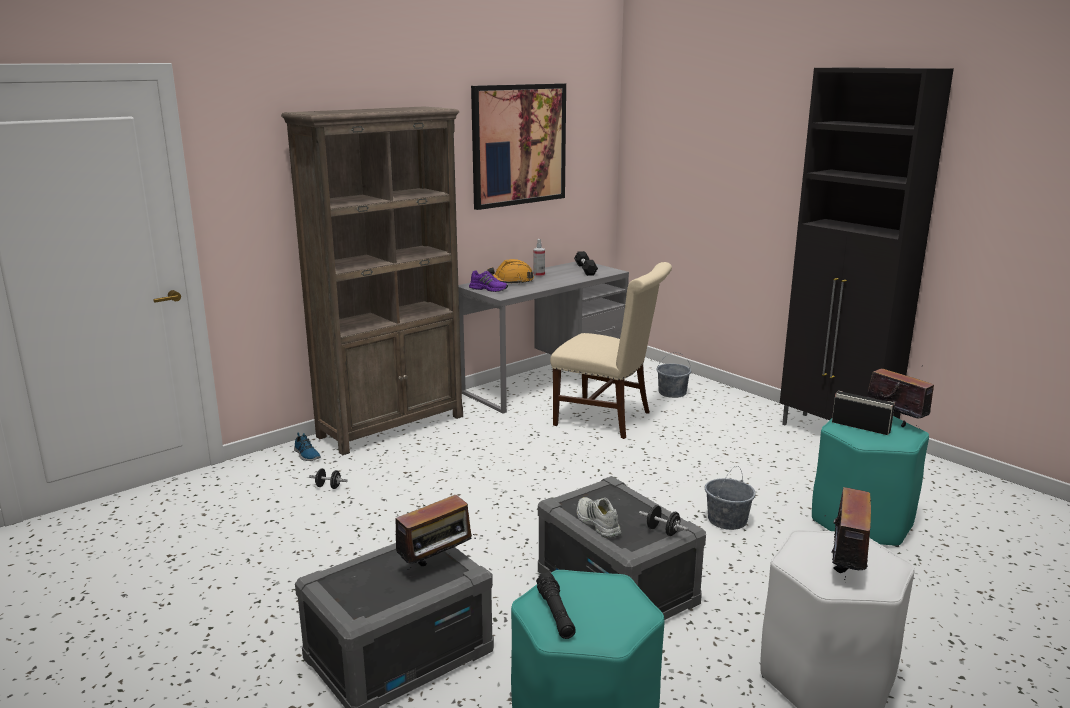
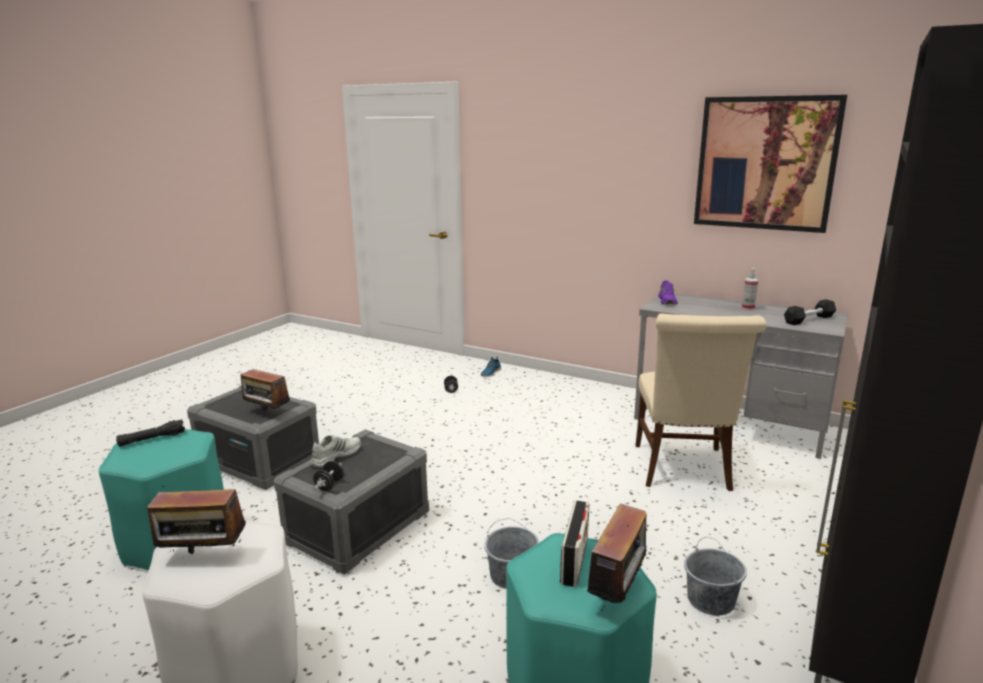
camera: 70 degrees right, 0 degrees up
brown bookcase [281,106,463,455] -> none
orange hard hat [487,259,534,284] -> none
grey bucket [656,352,691,398] -> grey bucket moved to [684,537,747,616]

